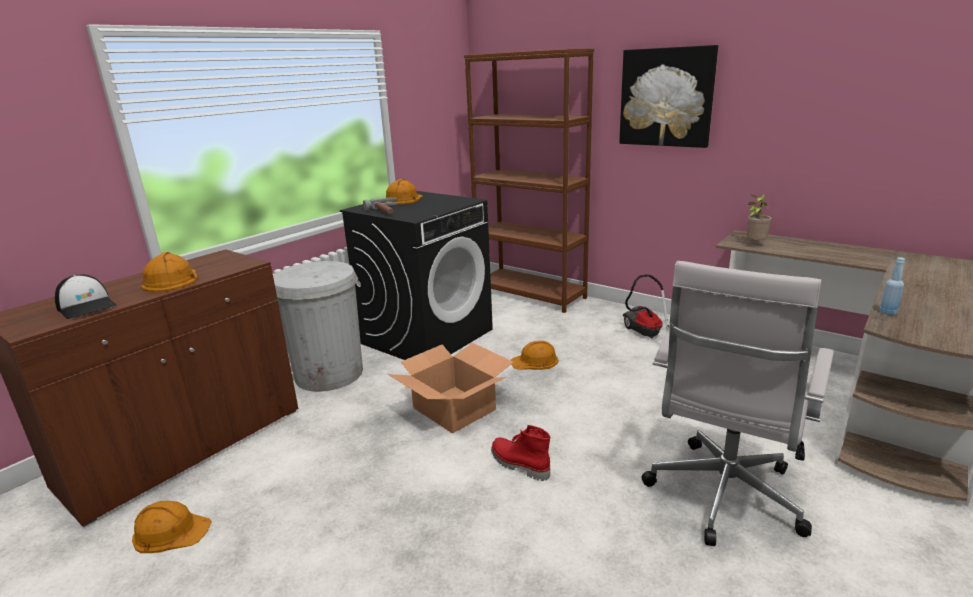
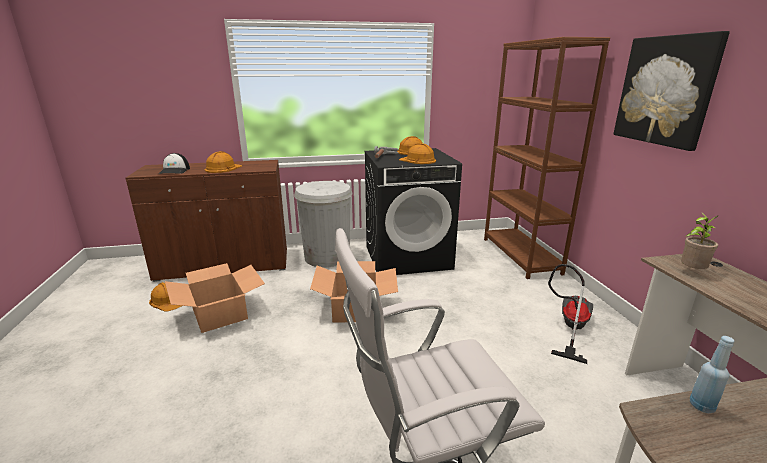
camera: 40 degrees right, 0 degrees up
red boot [491,425,550,481] -> none
orange hard hat [511,341,558,370] -> orange hard hat moved to [399,143,436,164]
none -> cardboard box [165,263,265,333]

